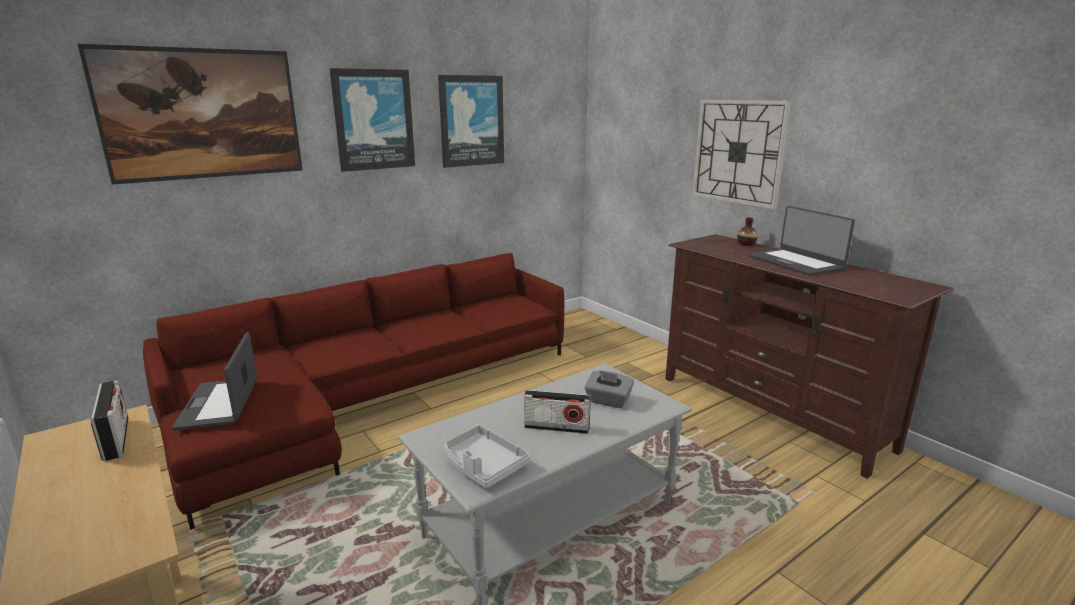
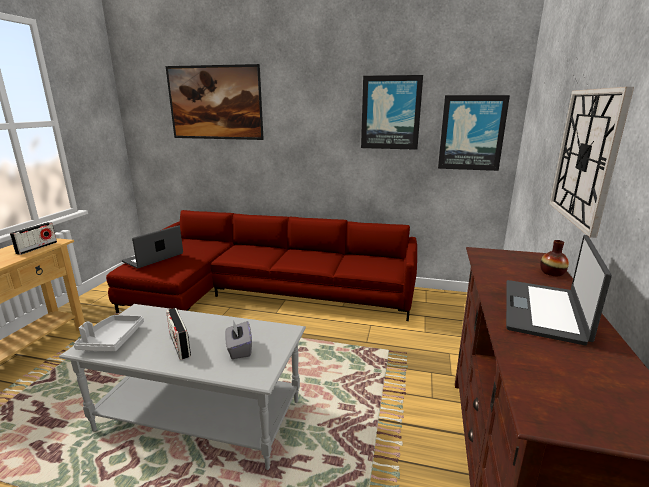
camera: 50 degrees right, 0 degrees up
picture [330,68,415,172] -> picture moved to [438,95,510,171]

